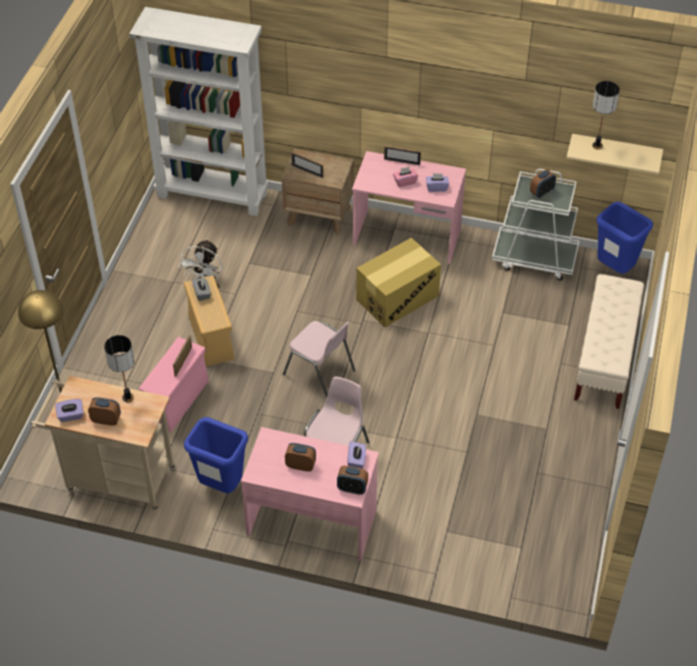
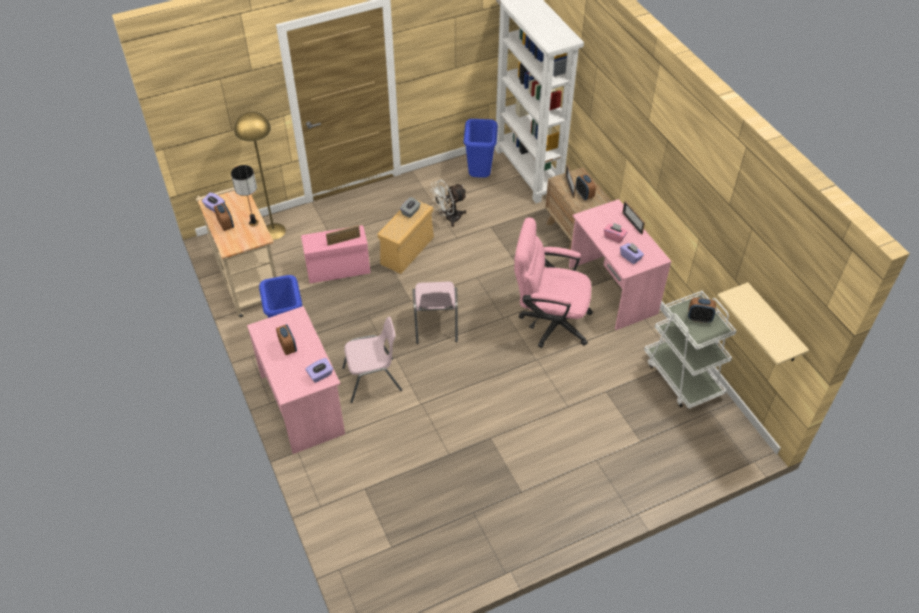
camera: 50 degrees right, 0 degrees up
alarm clock [337,466,368,495] -> alarm clock moved to [576,174,596,200]
cardboard box [356,238,441,327] -> pink office chair [514,217,593,348]
beige bench [574,274,644,409] -> none
table lamp [592,81,620,149] -> none
blue trash can [596,201,653,274] -> blue trash can moved to [464,119,498,178]

